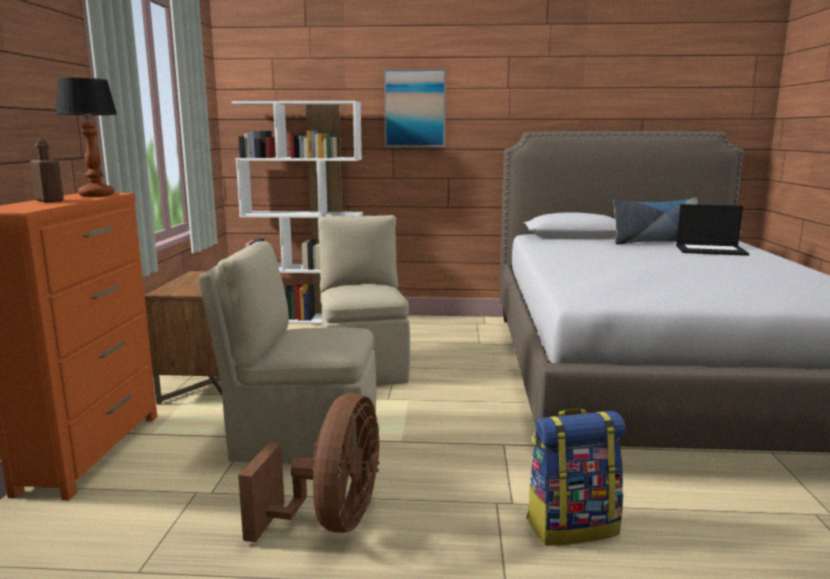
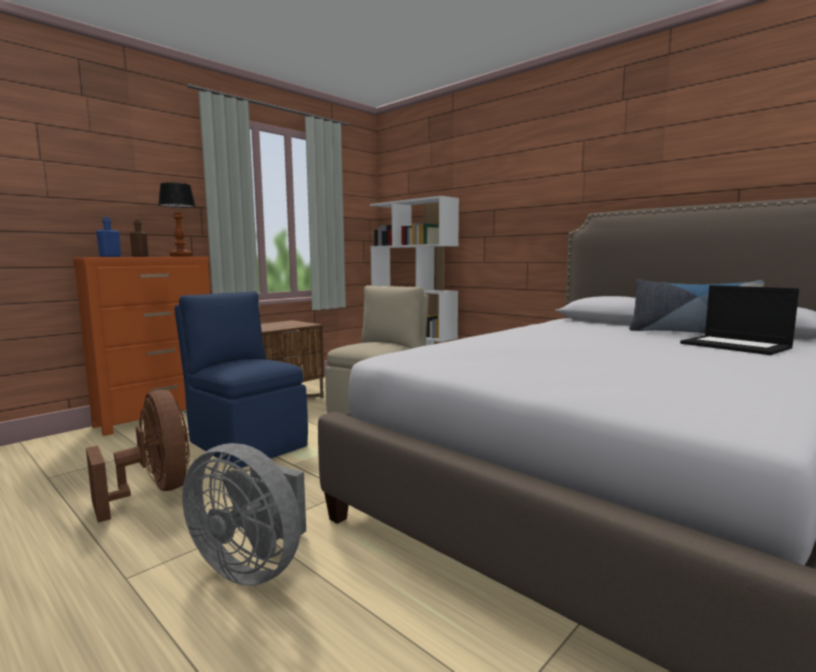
camera: 40 degrees right, 5 degrees down
beige chair [198,241,376,464] -> blue chair [174,291,308,469]
brown fan [238,393,380,543] -> brown fan turned 90 degrees counterclockwise [86,390,190,523]
picture [384,69,446,147] -> none
backpack [527,408,626,545] -> grey fan [182,443,306,586]
none -> blue bottle [96,217,121,257]

